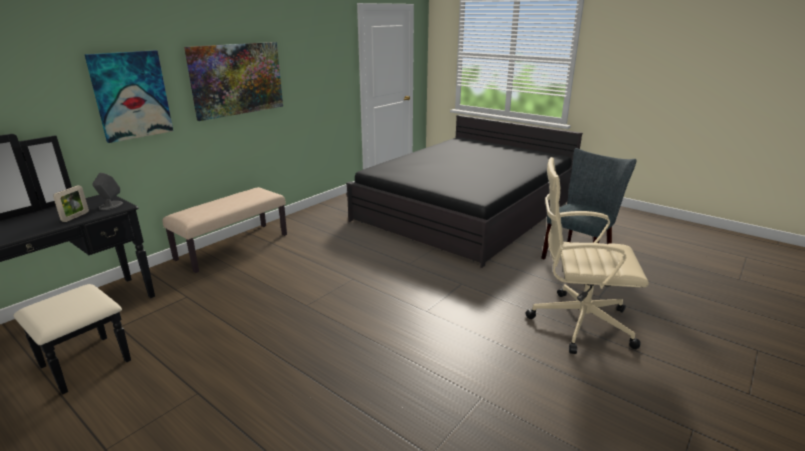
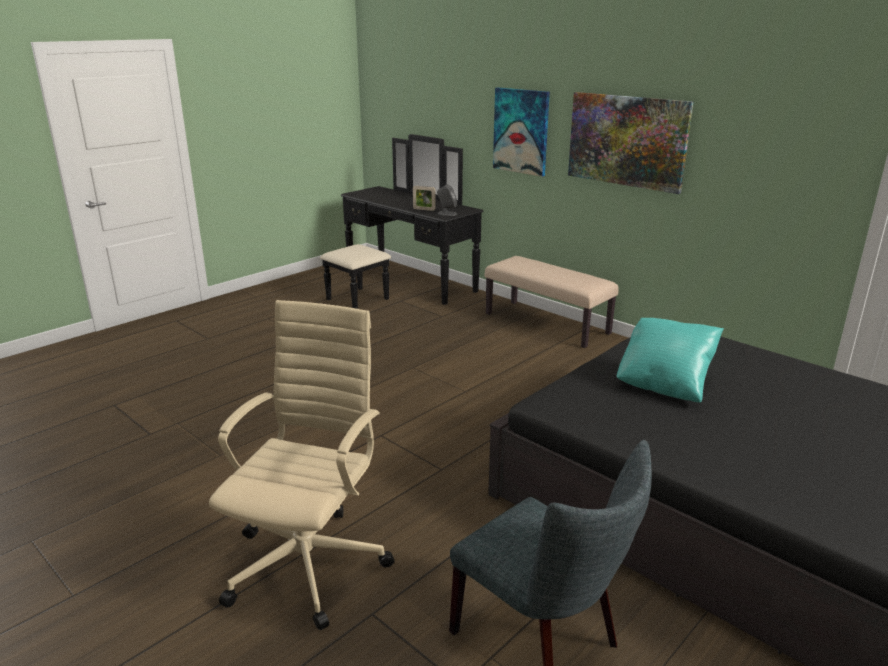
camera: 95 degrees right, 0 degrees up
none -> turquoise pillow [616,318,724,403]

